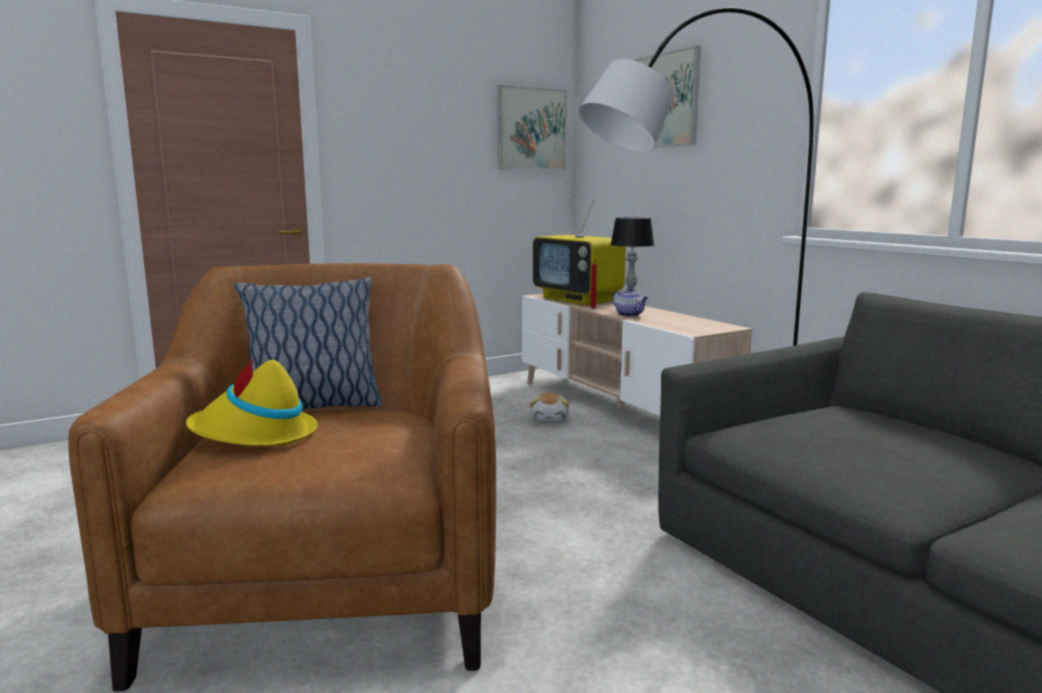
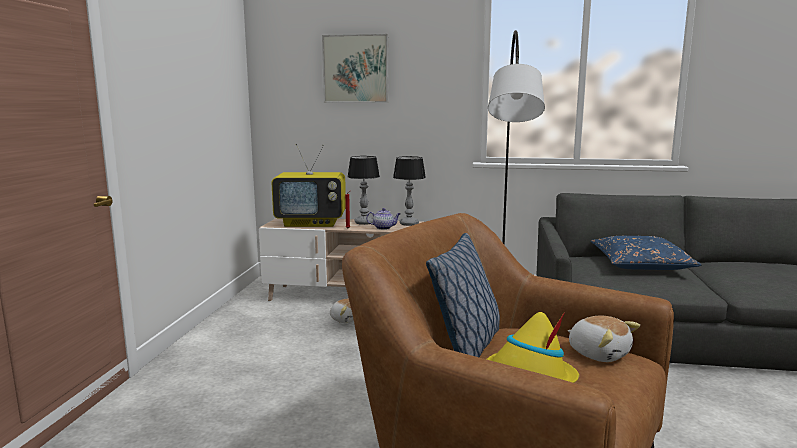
camera: 50 degrees left, 0 degrees up
picture [497,85,567,170] -> none
none -> table lamp [393,156,426,226]
none -> plush toy [568,316,640,362]
none -> blue pillow [591,236,702,270]

